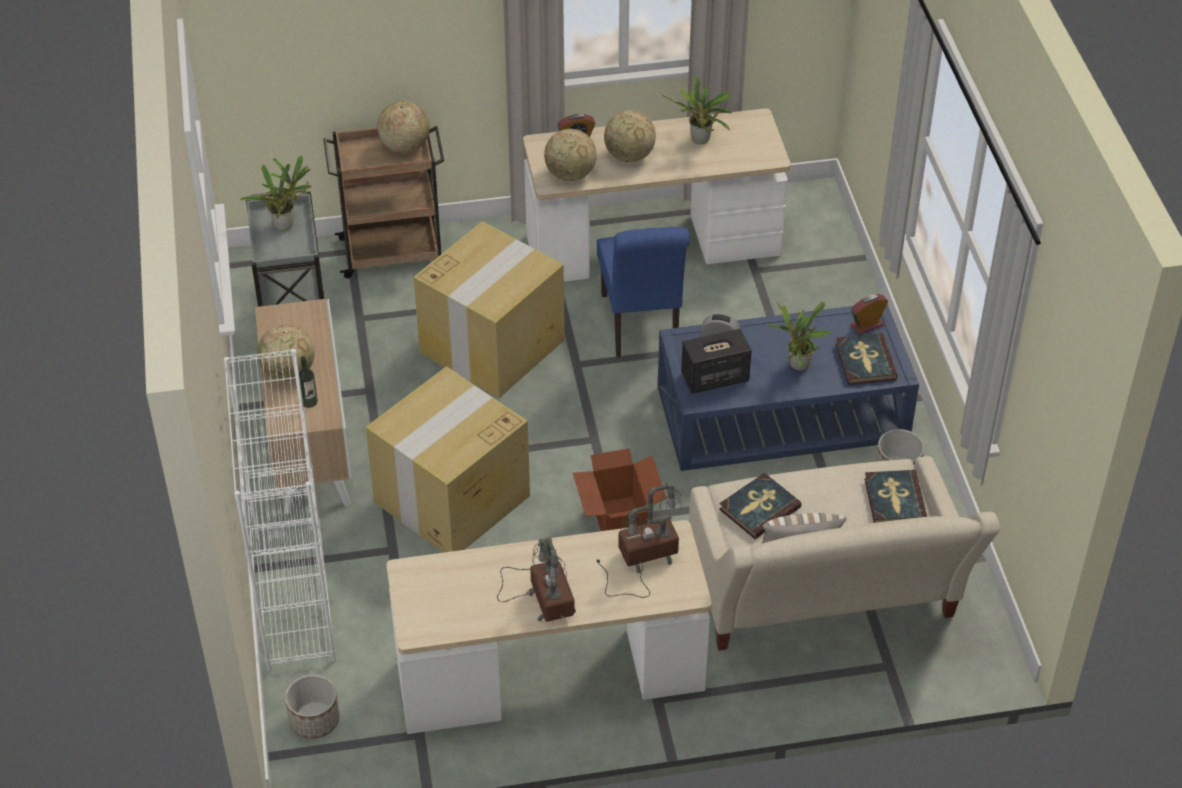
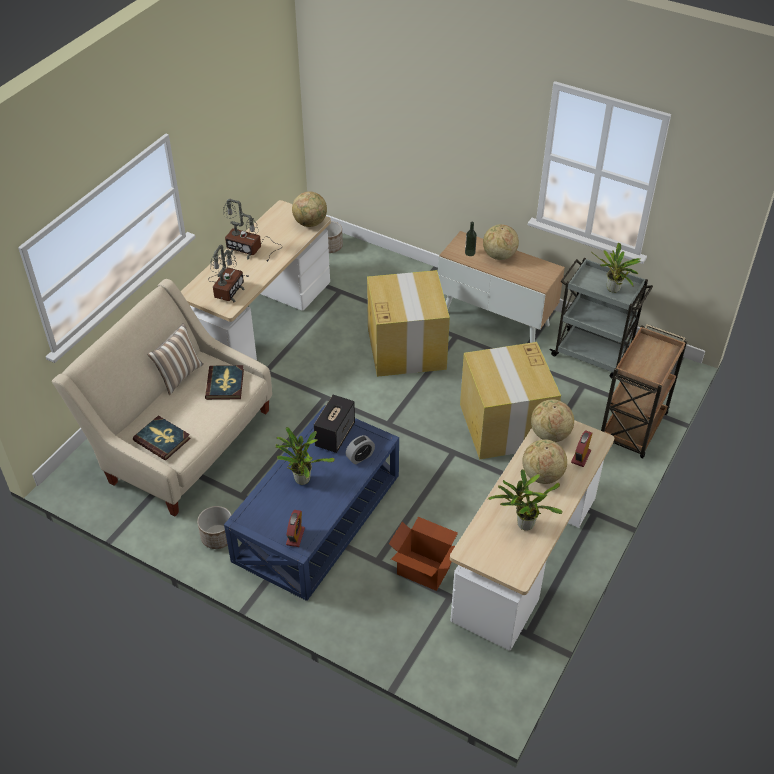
camera: 130 degrees right, 0 degrees up
white bookcase [224,349,336,671] -> none
globe [377,101,429,153] -> globe moved to [292,192,327,227]
cardboard box [573,448,667,531] -> cardboard box moved to [389,517,458,591]
blue chair [597,227,690,358] -> none
book [836,333,898,385] -> none

